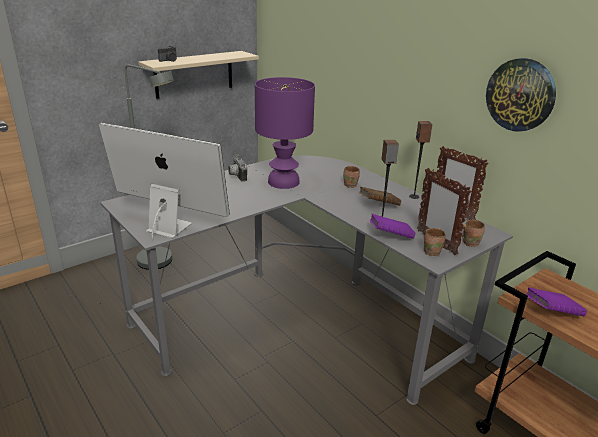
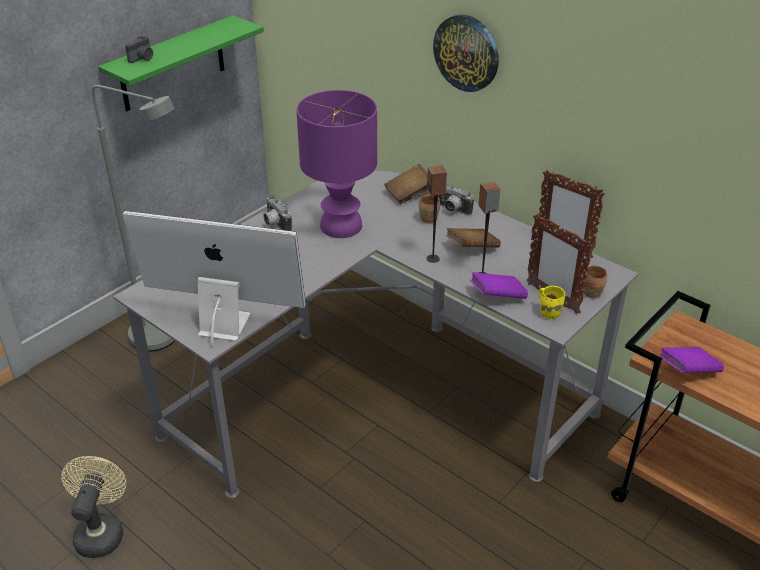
camera: 10 degrees left, 10 degrees up
beige shelf [138,51,259,99] -> green shelf [98,16,264,111]
speaker [409,121,433,199] -> speaker moved to [426,166,447,263]
brown mug [423,228,446,256] -> yellow mug [538,286,565,319]
wall clock [486,58,556,132] -> wall clock moved to [433,14,499,92]
none -> beige fan [61,456,127,558]
none -> brown book [385,164,428,204]
none -> camera [438,184,474,215]

